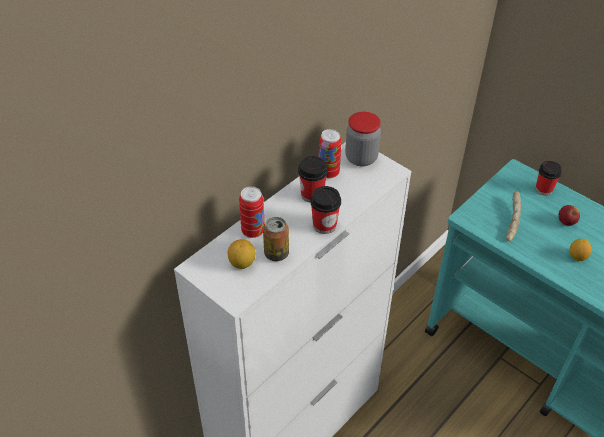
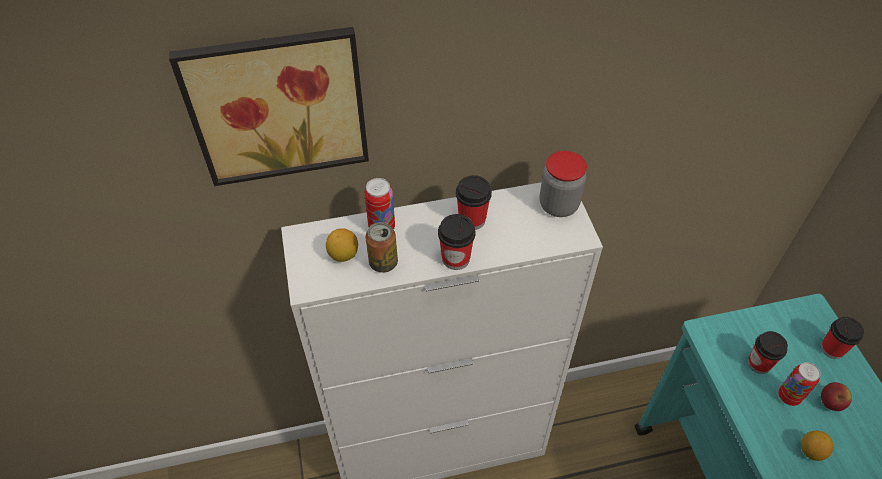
camera: 35 degrees right, 5 degrees up
can [319,129,342,179] -> can moved to [778,362,820,406]
bread [506,191,521,241] -> cup [748,331,788,374]
none -> picture [169,27,369,186]

